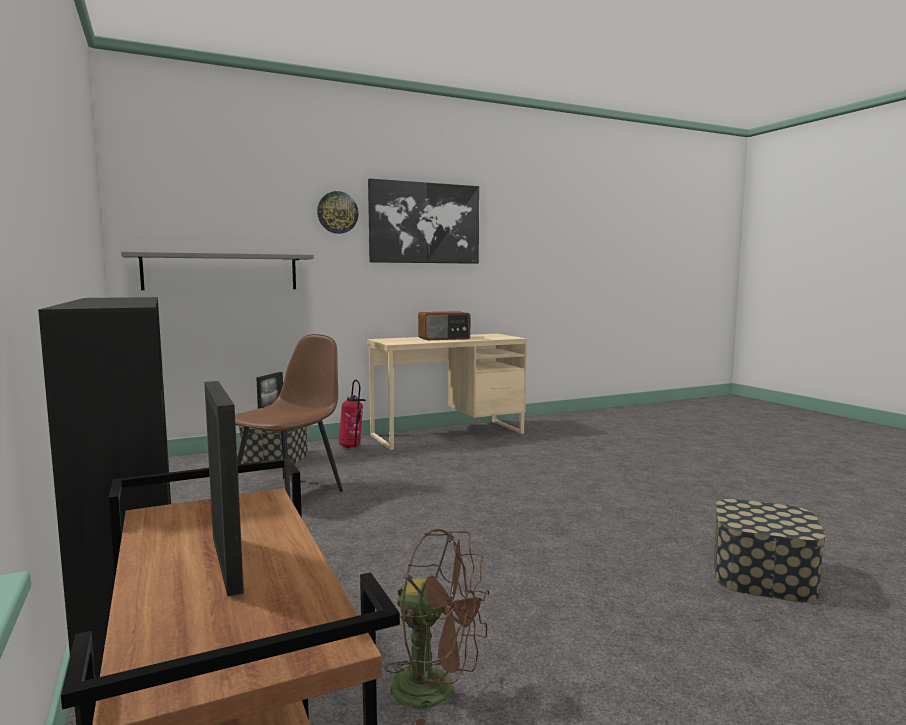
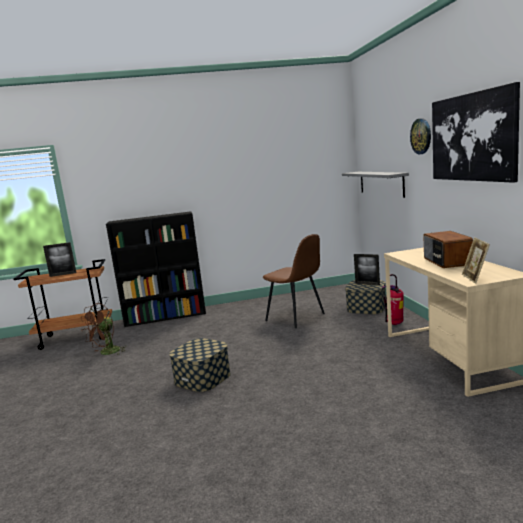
camera: 105 degrees right, 5 degrees up
storage box [713,499,826,603] -> storage box moved to [169,338,231,392]
none -> picture frame [462,237,490,284]

